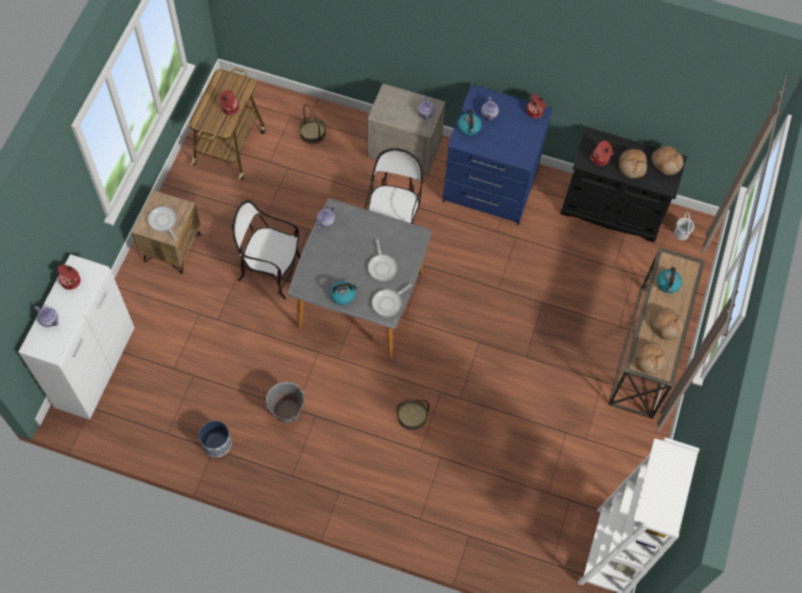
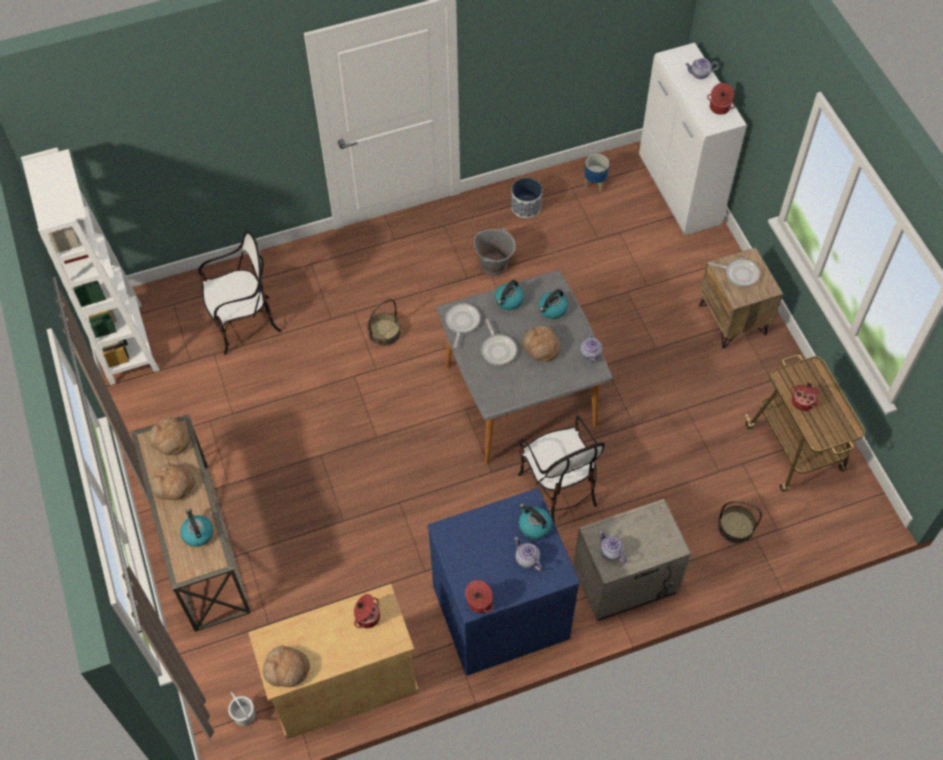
camera: 145 degrees right, 5 degrees down
chair [232,200,301,299] -> chair moved to [198,230,282,355]
frying pan [368,240,398,281] -> frying pan turned 150 degrees counterclockwise [481,319,517,366]
black cabinet [560,127,687,243] -> beige cabinet [248,584,419,740]
bread [619,149,647,178] -> bread moved to [522,326,561,362]
none -> kettle [539,289,568,319]
none -> planter [585,154,609,192]

